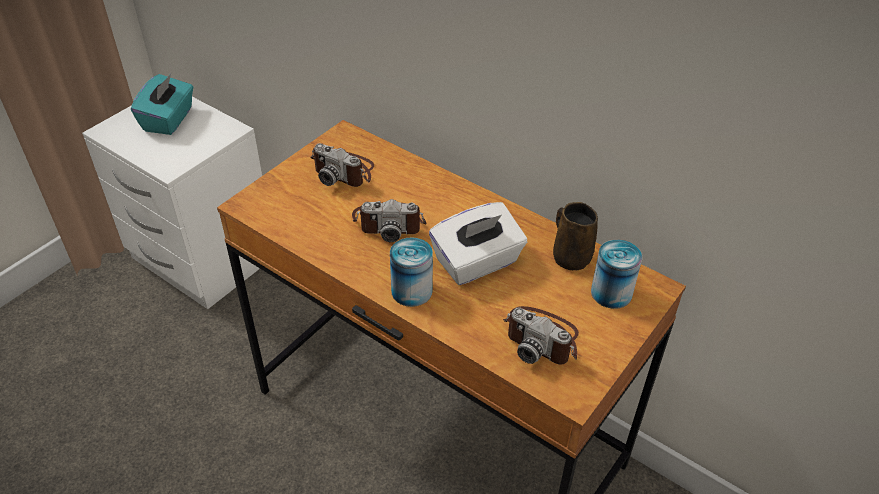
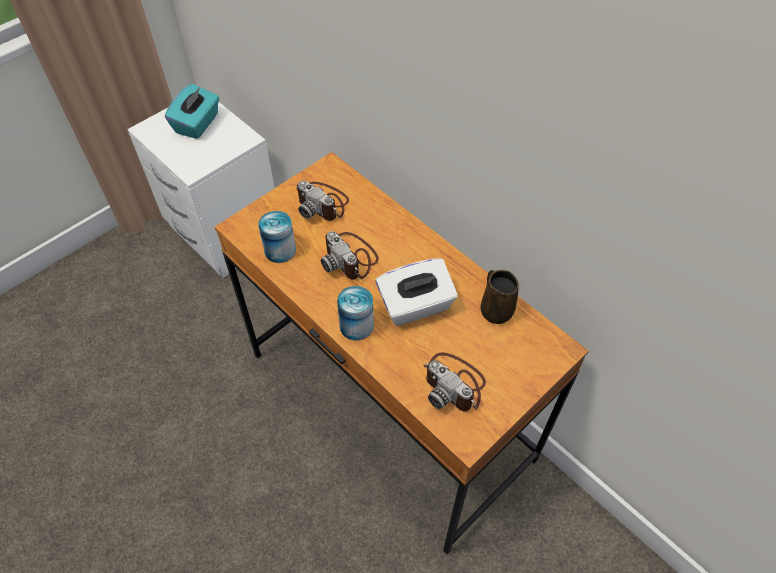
camera: 10 degrees right, 10 degrees up
camera [352,199,427,242] -> camera turned 45 degrees clockwise [321,231,379,279]
can [591,240,642,309] -> can moved to [258,211,296,263]

